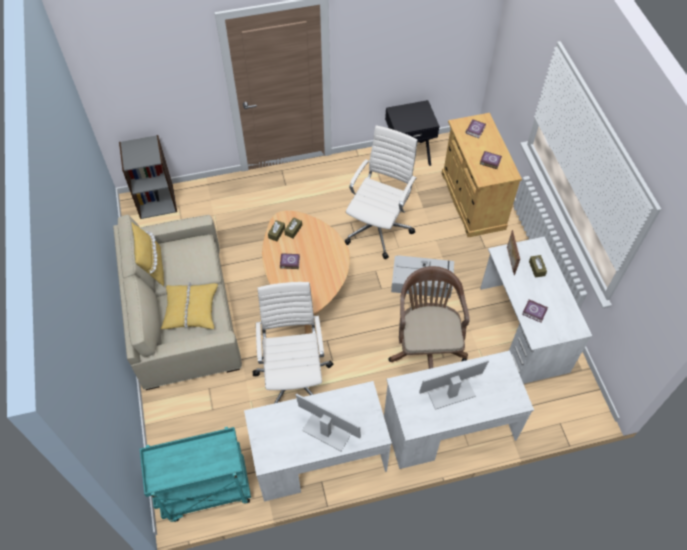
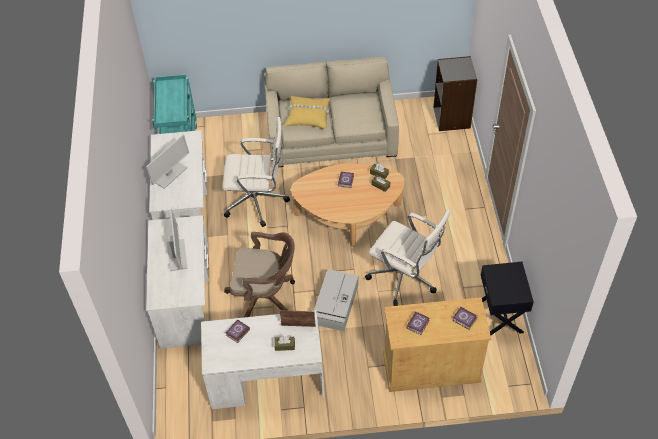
camera: 100 degrees right, 5 degrees down
yellow pillow [131,222,164,287] -> none

